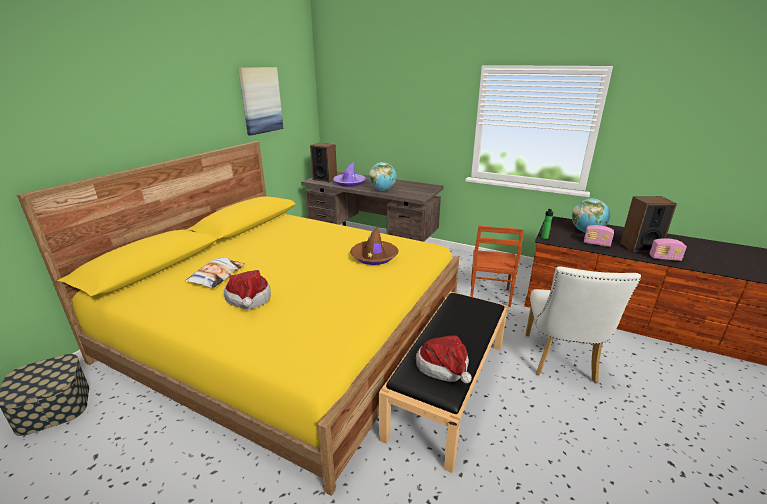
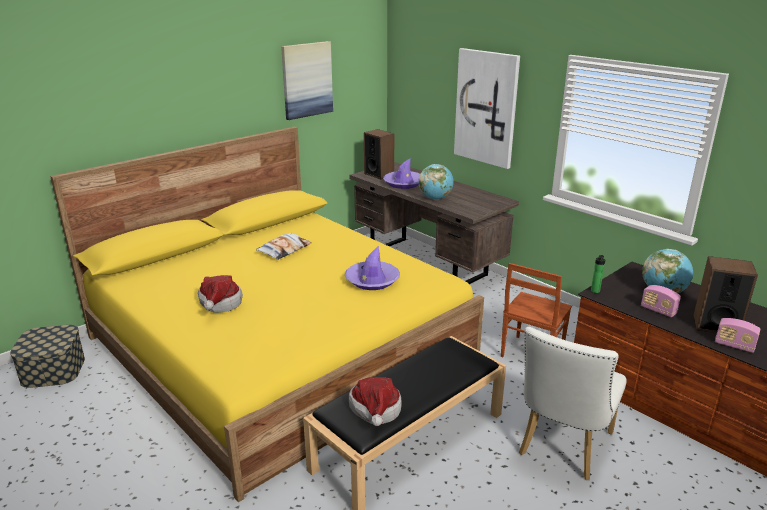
camera: 20 degrees right, 0 degrees up
pillow [185,257,245,288] -> pillow moved to [256,233,312,260]
brown hat [350,225,399,265] -> purple hat [345,246,400,290]
none -> picture [454,48,520,169]

